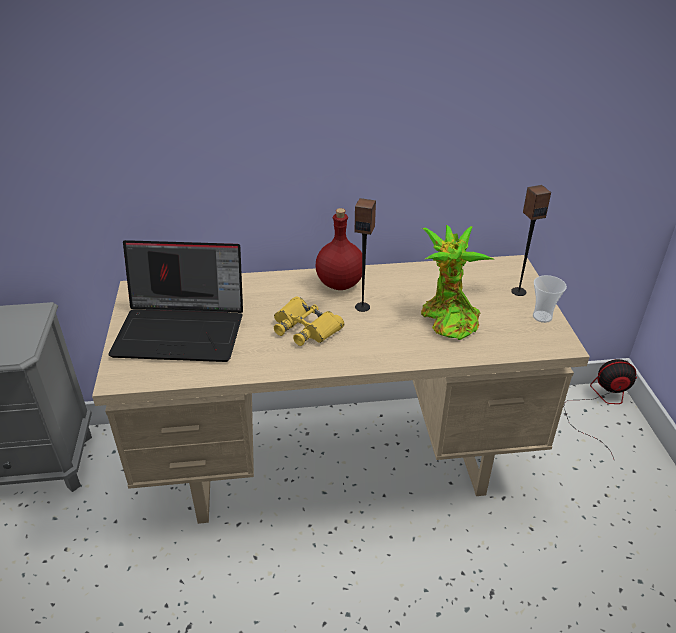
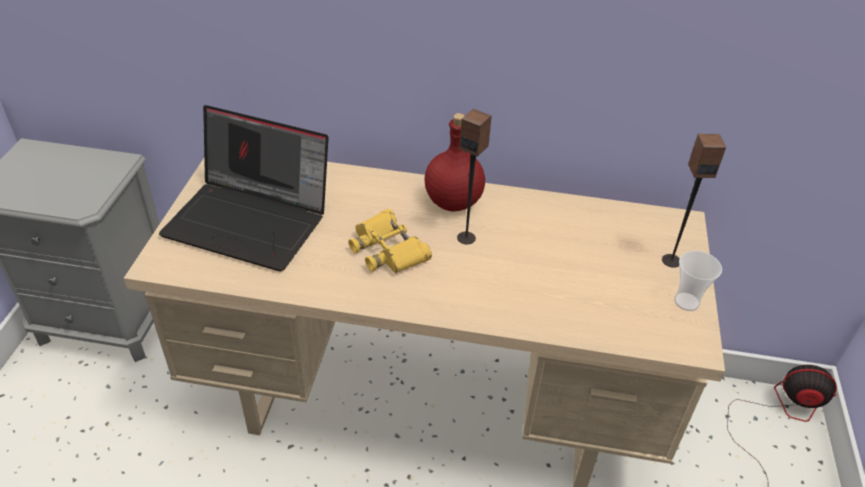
camera: 15 degrees right, 5 degrees up
potted plant [421,225,493,340] -> none

